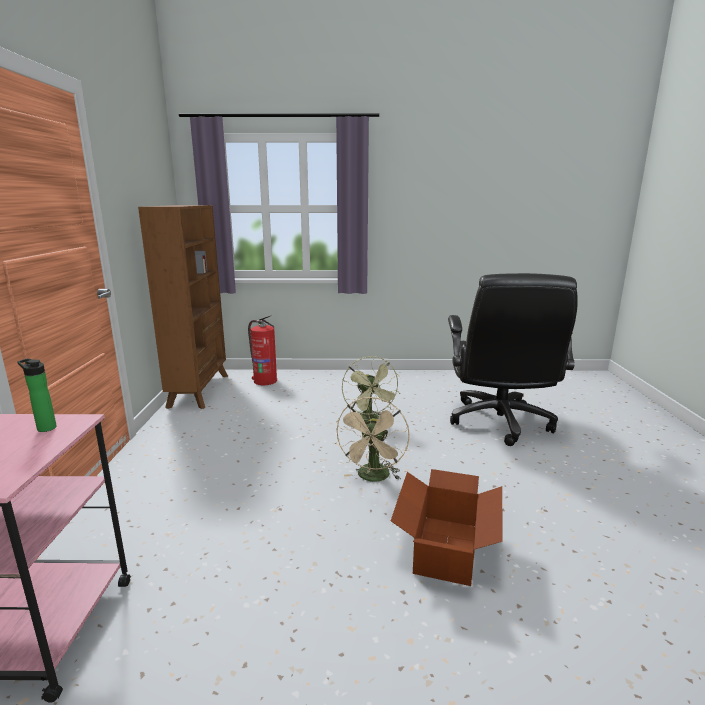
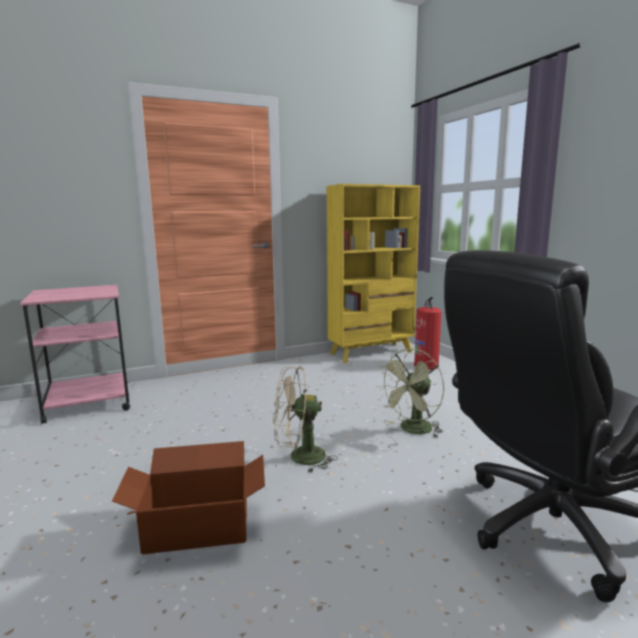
camera: 65 degrees right, 5 degrees down
bottle [17,358,57,432] -> none
brown bookcase [138,205,228,409] -> yellow bookcase [327,184,420,363]

